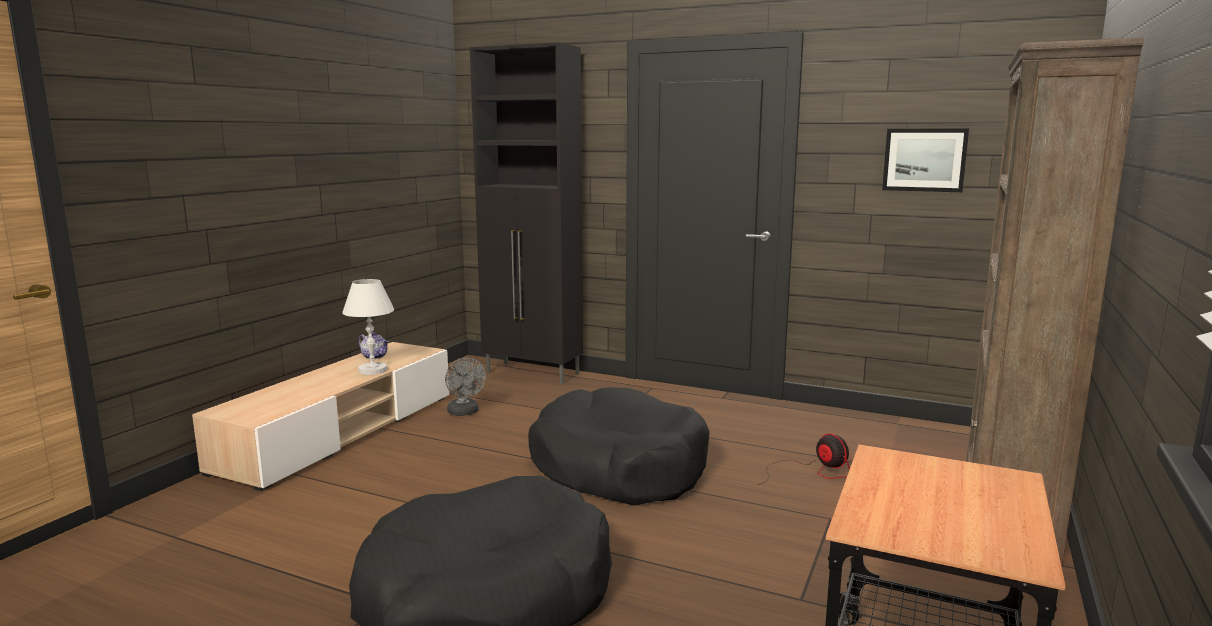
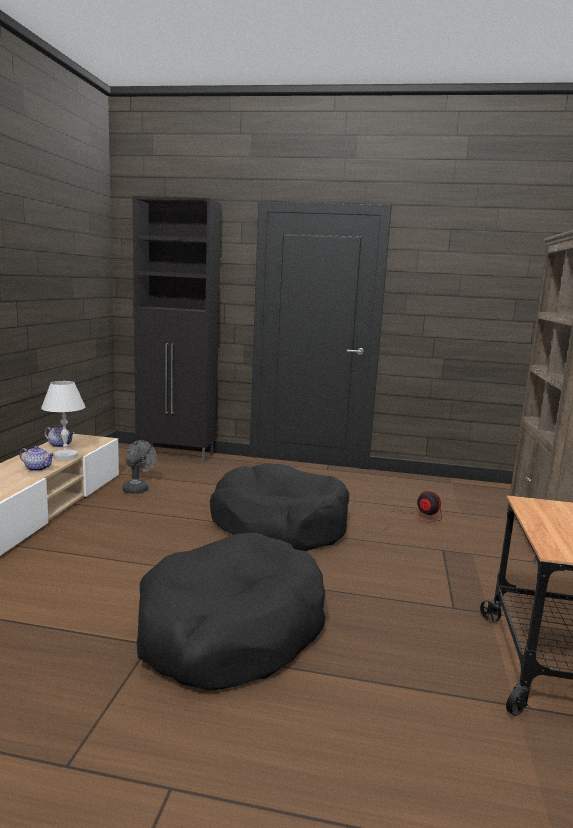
camera: 15 degrees left, 0 degrees up
grey fan [445,357,486,416] -> grey fan turned 120 degrees counterclockwise [122,440,157,494]
picture [882,129,969,192] -> none
none -> teapot [19,446,55,471]

